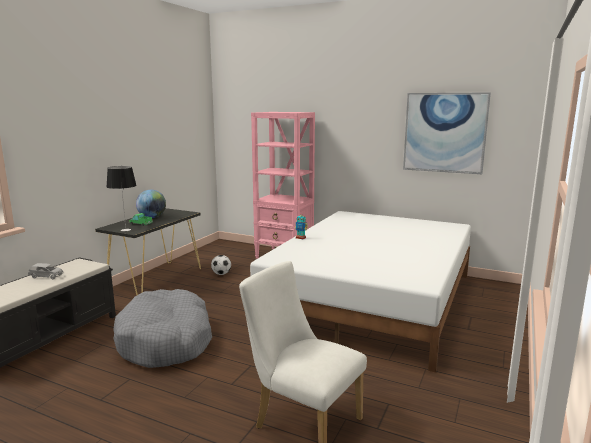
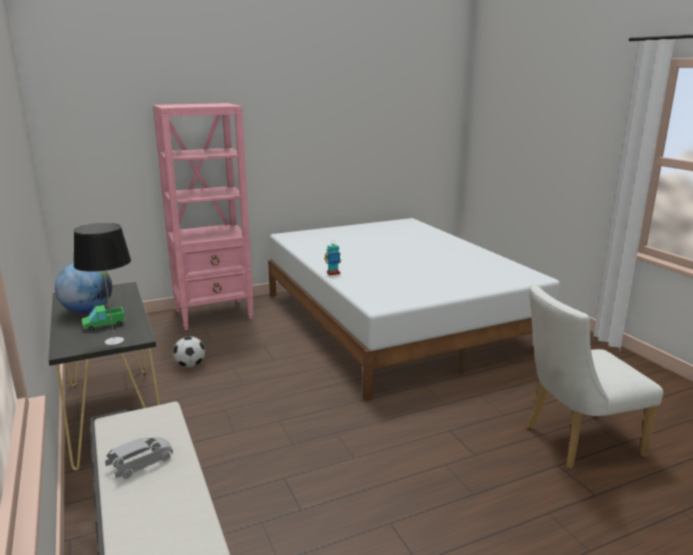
camera: 50 degrees left, 5 degrees up
grey dog bed [113,289,212,368] -> none
picture [403,92,491,174] -> none

